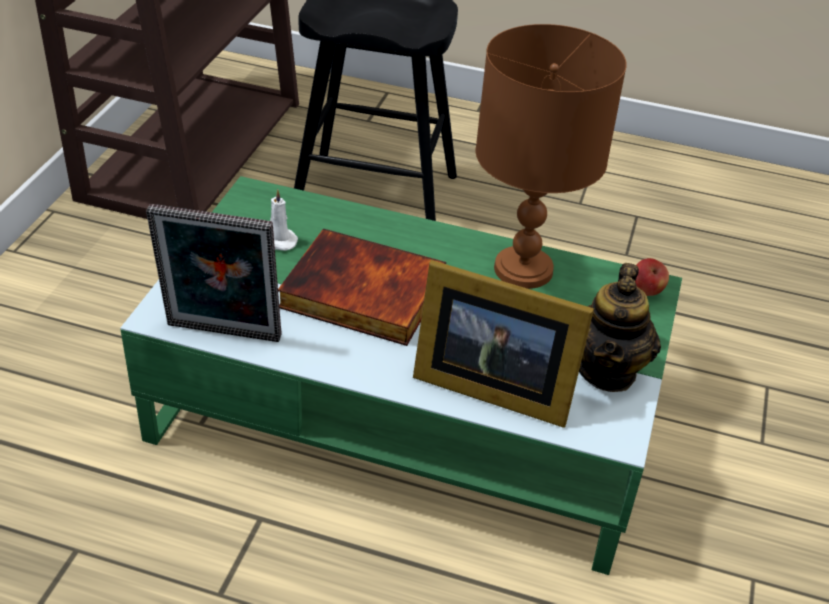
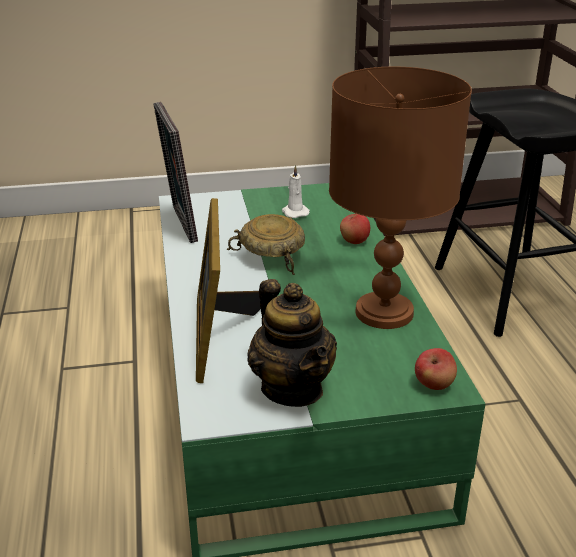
camera: 65 degrees right, 10 degrees down
book [278,228,446,346] -> beige bowl [227,214,305,275]
teapot [579,263,661,392] -> teapot turned 105 degrees counterclockwise [247,279,337,407]
none -> apple [340,214,370,244]

